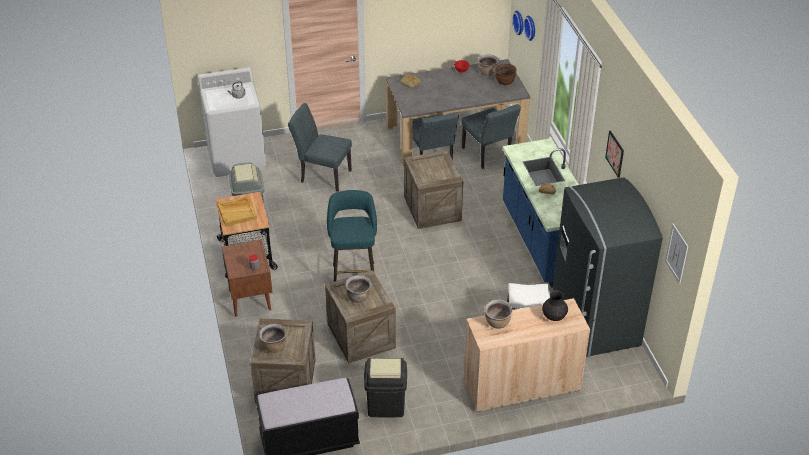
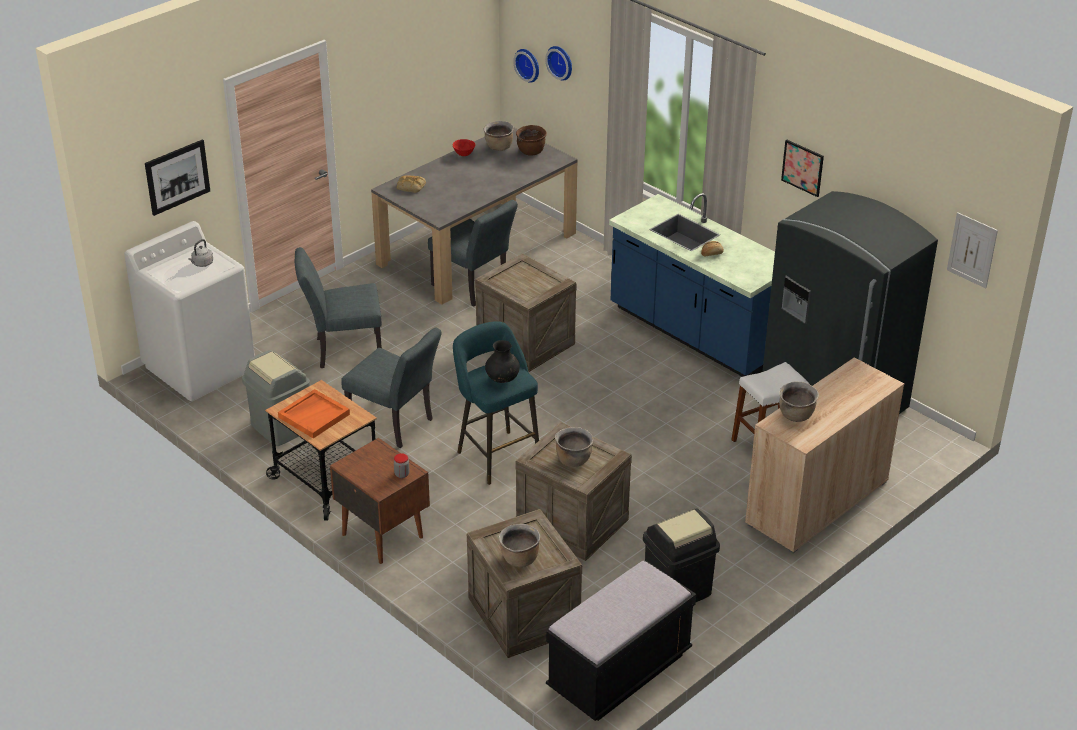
camera: 30 degrees left, 5 degrees down
beige tray [217,196,257,226] -> orange tray [278,389,350,438]
grey chair [461,104,521,169] -> grey chair moved to [341,327,442,448]
black vase [542,290,568,321] -> black vase moved to [485,340,520,383]
none -> picture [145,139,210,216]

